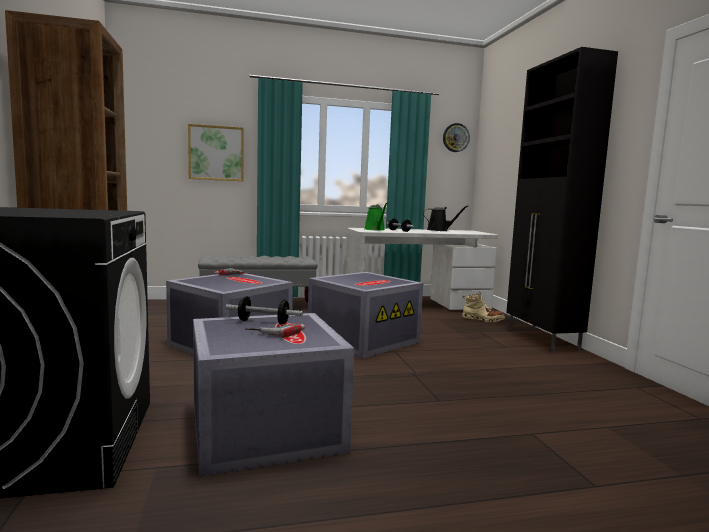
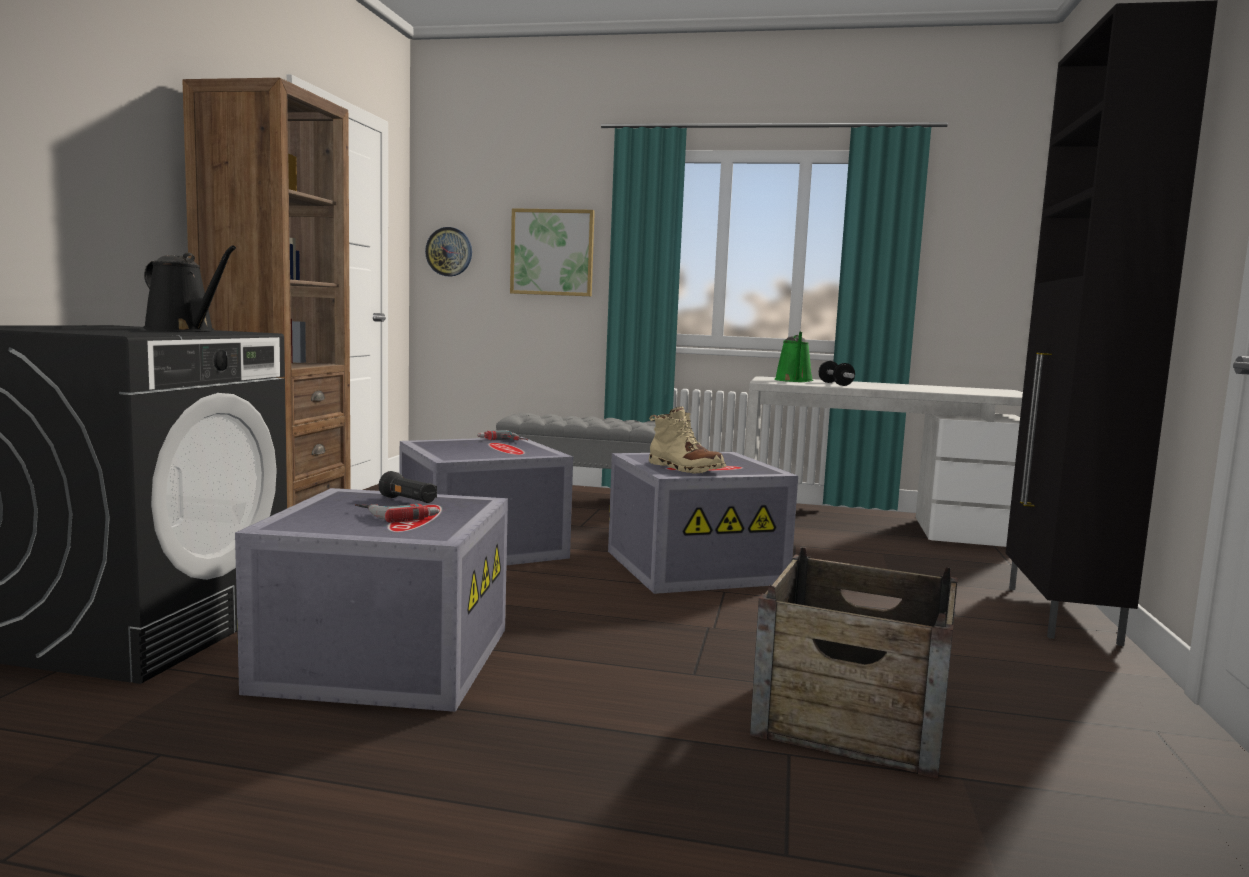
camera: 25 degrees right, 0 degrees up
dumbbell [225,296,303,324] -> black flashlight [379,471,437,503]
black watering can [423,206,468,231] -> black watering can moved to [143,245,236,332]
wall clock [443,123,470,152] -> wall clock moved to [425,227,472,276]
beige boot [462,292,505,322] -> beige boot moved to [649,406,726,474]
none -> crate [750,547,958,778]

